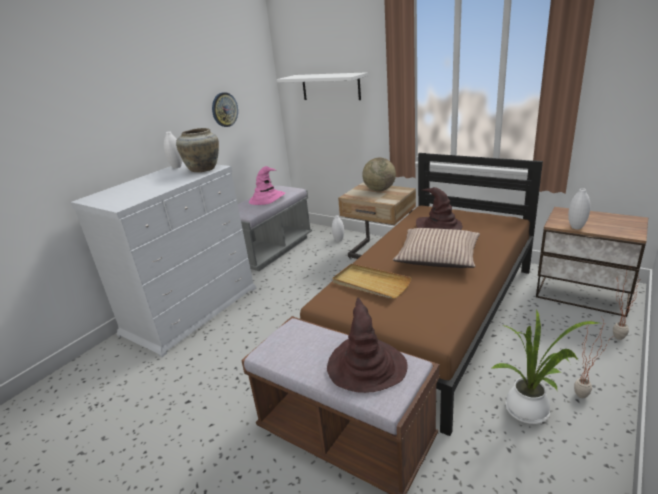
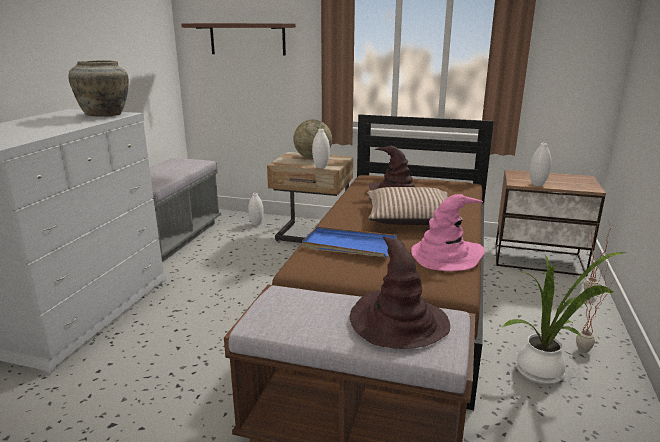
camera: 20 degrees left, 5 degrees down
white vase [164,131,182,168] -> white vase moved to [312,129,330,169]
wall clock [212,92,238,127] -> none
pink hat [249,166,285,205] -> pink hat moved to [411,194,485,271]
white shelf [277,72,368,100] -> brown shelf [181,23,296,56]
beige tray [332,264,412,299] -> blue tray [302,227,397,257]

